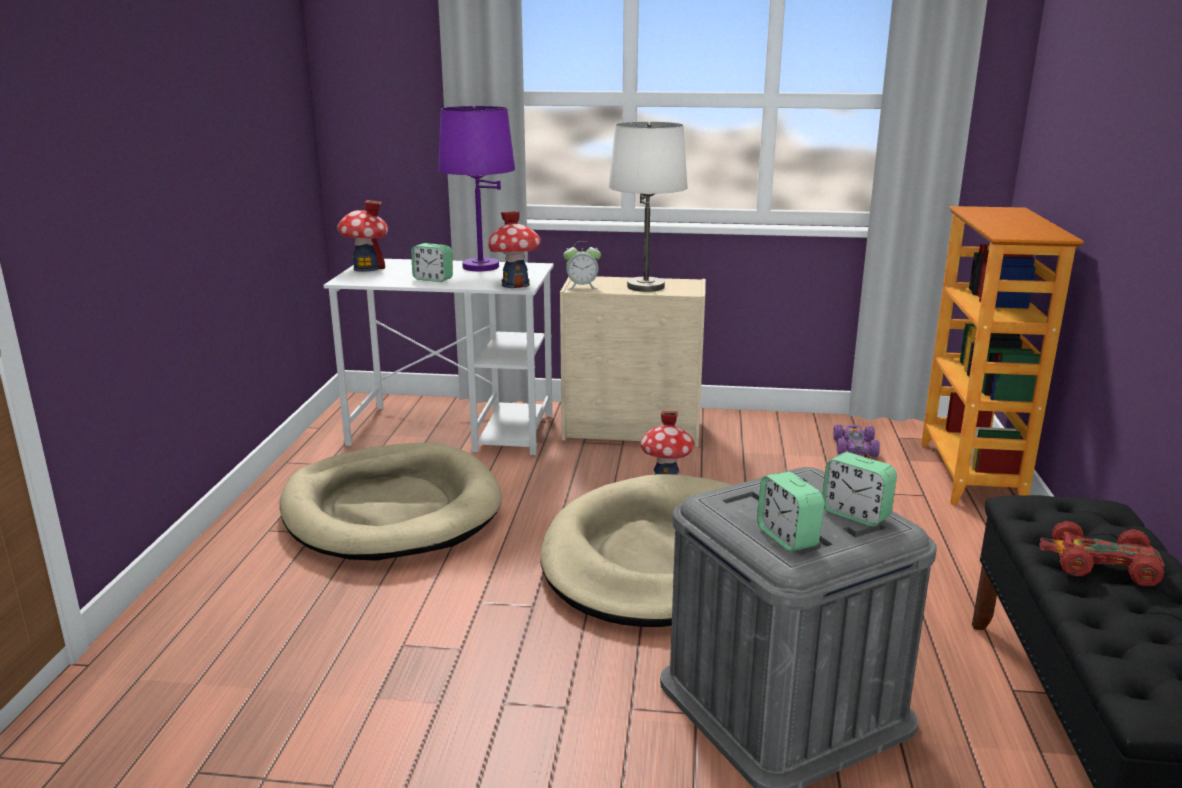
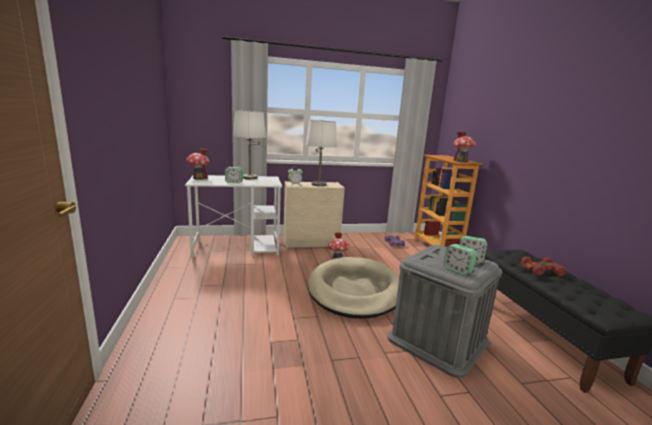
camera: 20 degrees left, 5 degrees down
beige dog bed [280,442,502,561] -> none
purple table lamp [438,106,515,271] -> white table lamp [233,110,266,179]
toy house [488,211,541,288] -> toy house moved to [453,132,476,163]

